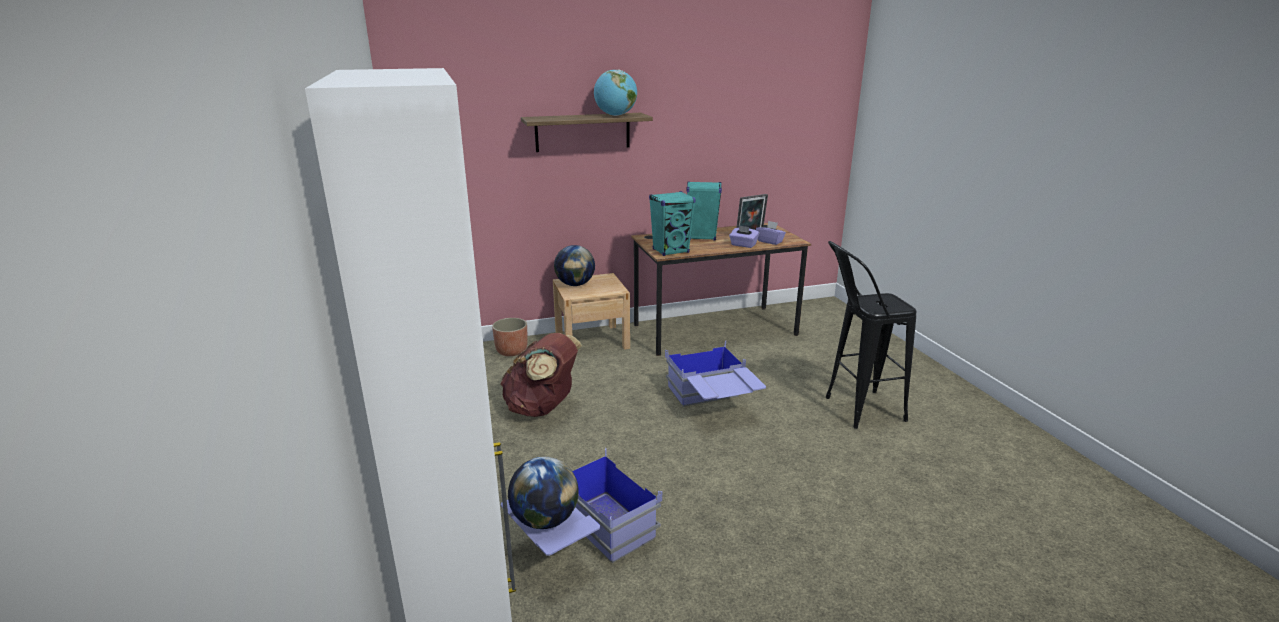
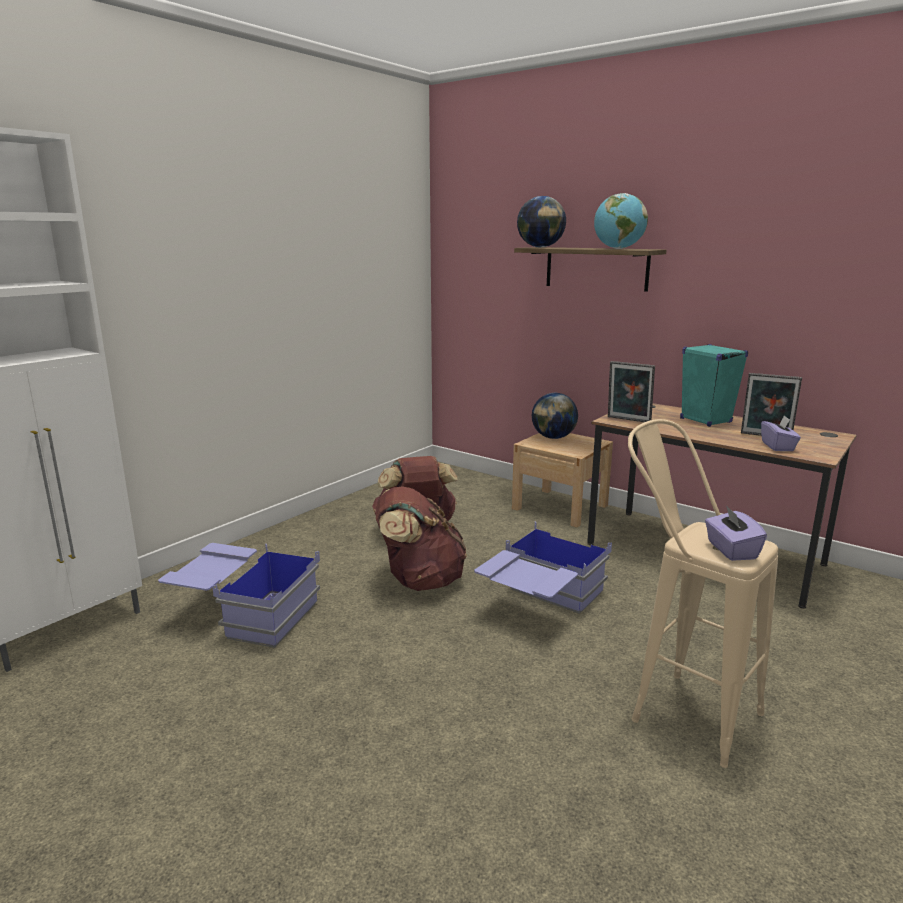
camera: 55 degrees right, 5 degrees down
planter [492,318,528,356] -> none
globe [508,457,579,529] -> globe moved to [517,196,566,248]
turquoise speaker [649,191,696,256] -> picture frame [608,361,655,422]
purple tissue box [729,225,759,248] -> purple tissue box moved to [705,505,767,561]
black stool [826,241,916,429] -> beige stool [628,419,778,768]
none -> brown backpack [376,487,467,591]

